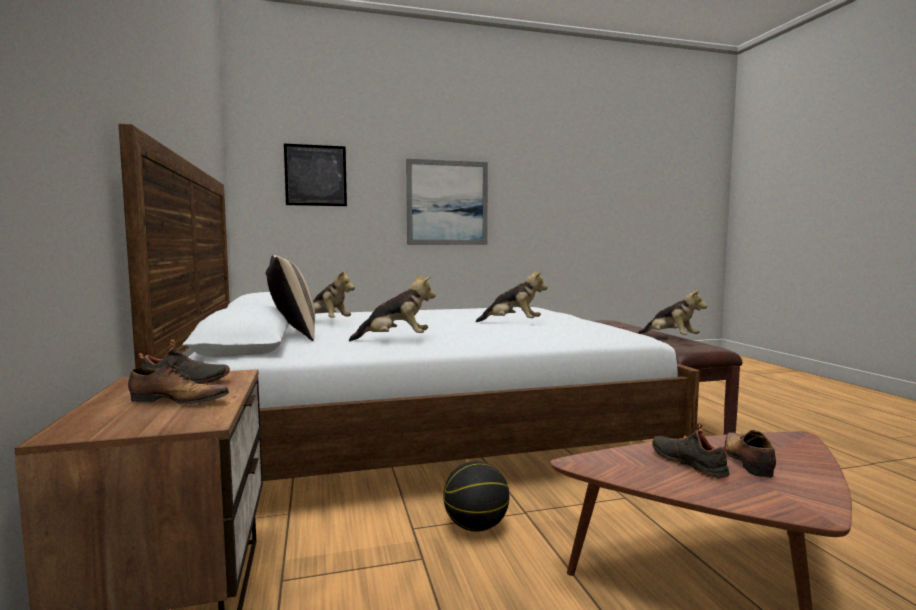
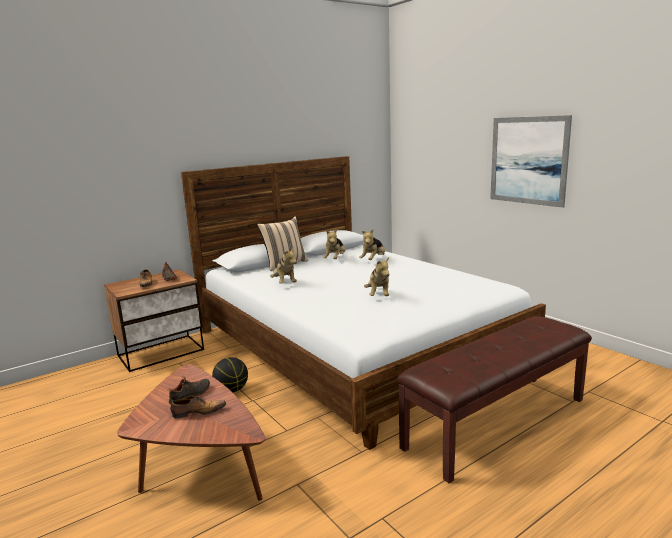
camera: 70 degrees right, 10 degrees up
picture [284,144,347,206] -> none
plush toy [638,289,707,335] -> plush toy moved to [359,230,385,260]

